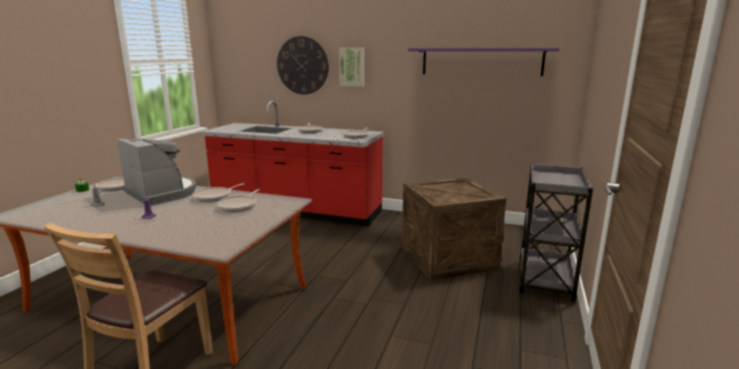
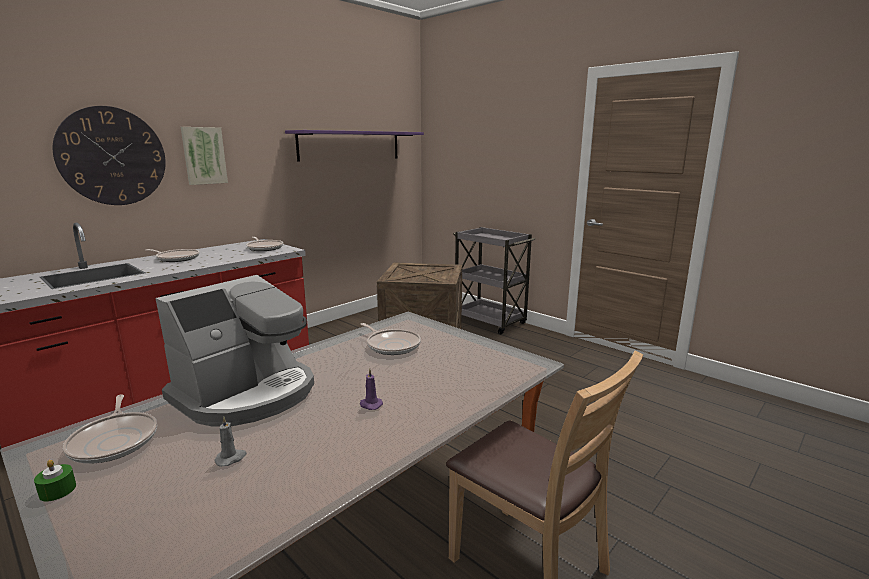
camera: 65 degrees left, 0 degrees up
coffee machine [117,139,196,206] -> coffee machine turned 150 degrees clockwise [156,275,314,427]
frying pan [193,183,244,202] -> none

